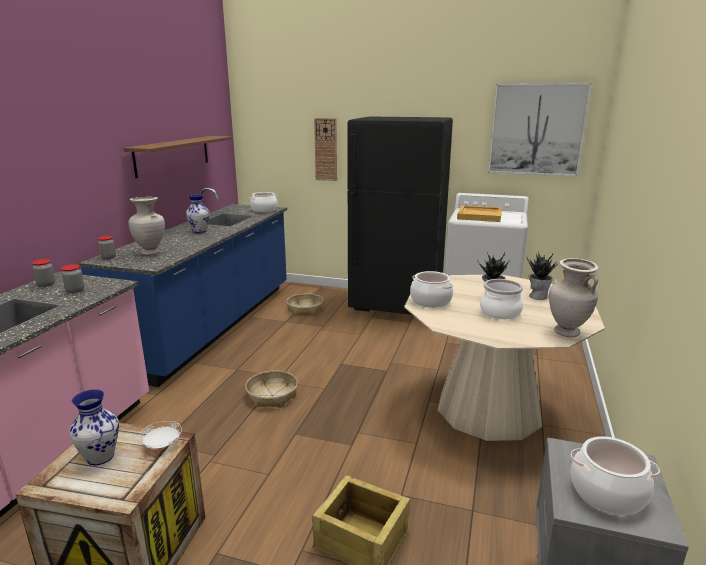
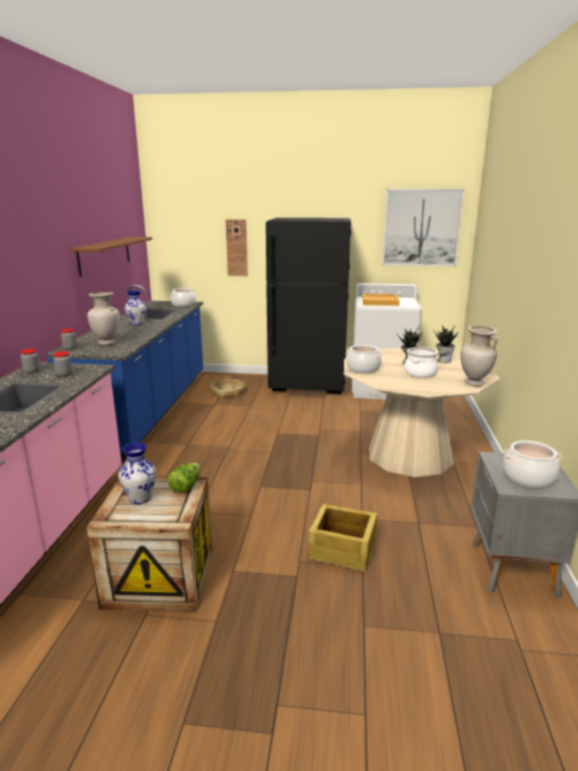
camera: 10 degrees left, 0 degrees up
white plate [139,421,182,449] -> lettuce [167,463,200,493]
basket [245,371,298,408] -> none

